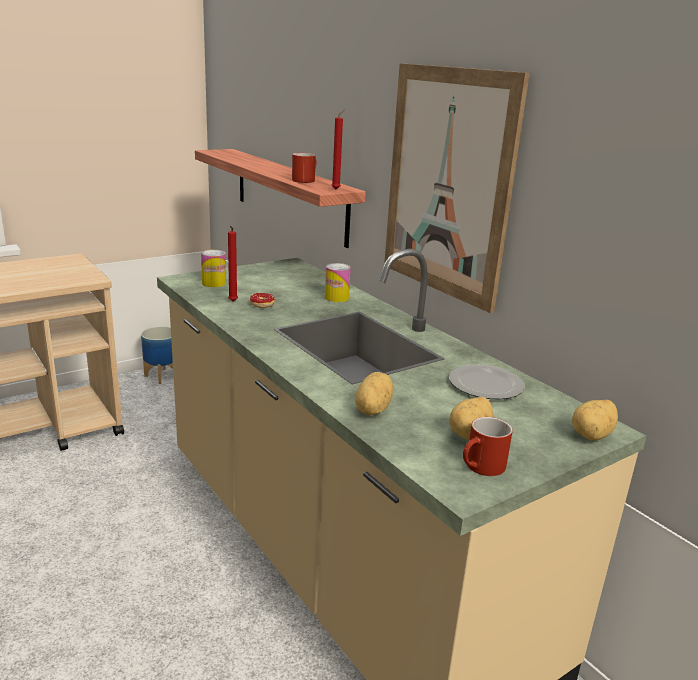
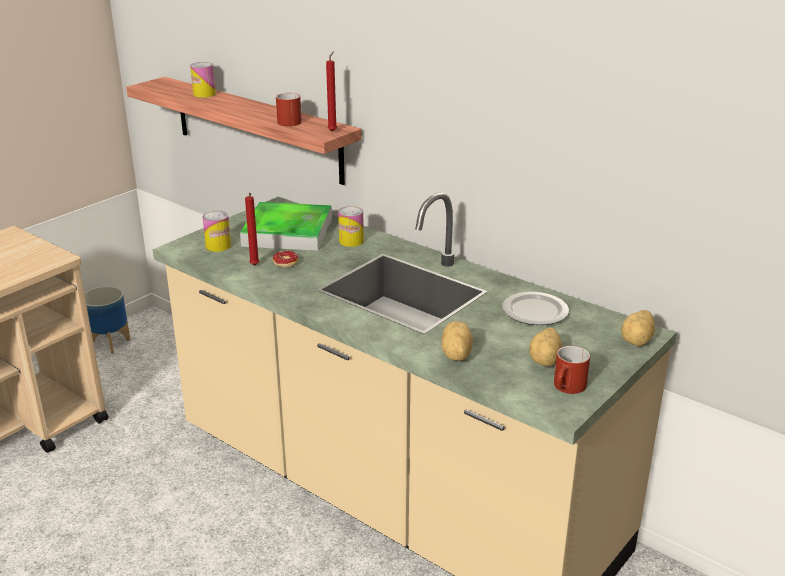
camera: 15 degrees left, 5 degrees up
picture [384,63,530,313] -> none
none -> can [190,62,216,98]
none -> tray [240,202,332,251]

